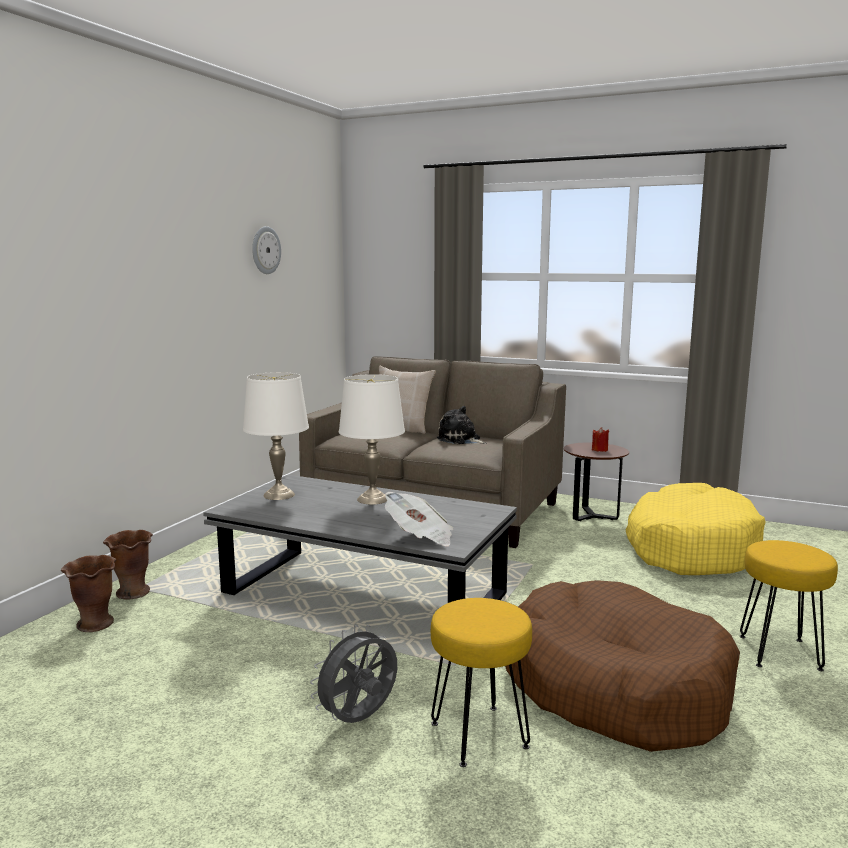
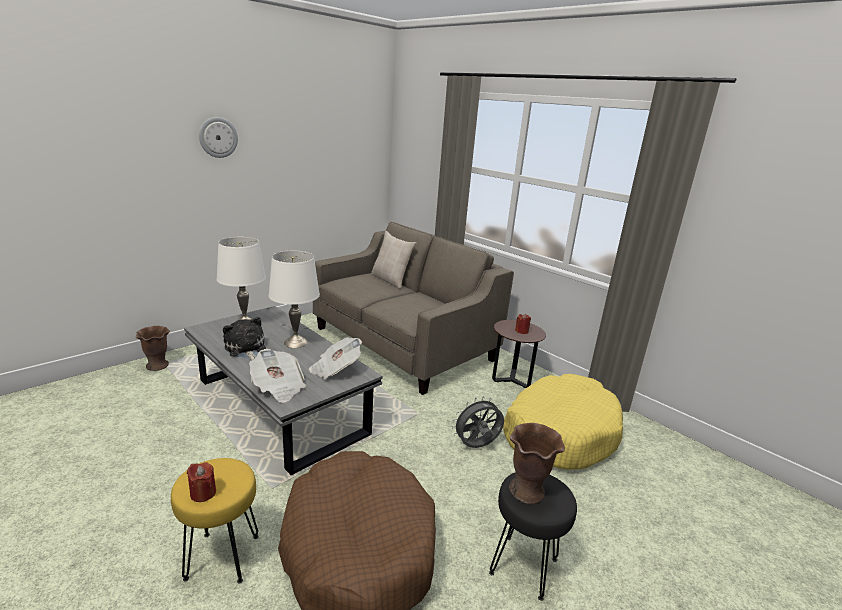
camera: 20 degrees right, 10 degrees up
brown vase [61,555,117,632] -> brown vase moved to [509,423,565,504]
wall clock [252,226,281,274] -> wall clock moved to [199,117,238,158]
grey fan [310,625,397,723] -> grey fan moved to [452,396,504,448]
plush toy [437,406,487,444] -> plush toy moved to [223,317,266,360]
yellow stool [740,540,838,671] -> black stool [489,472,577,601]
none -> red candle [187,462,216,502]
none -> newspaper [309,337,362,379]

